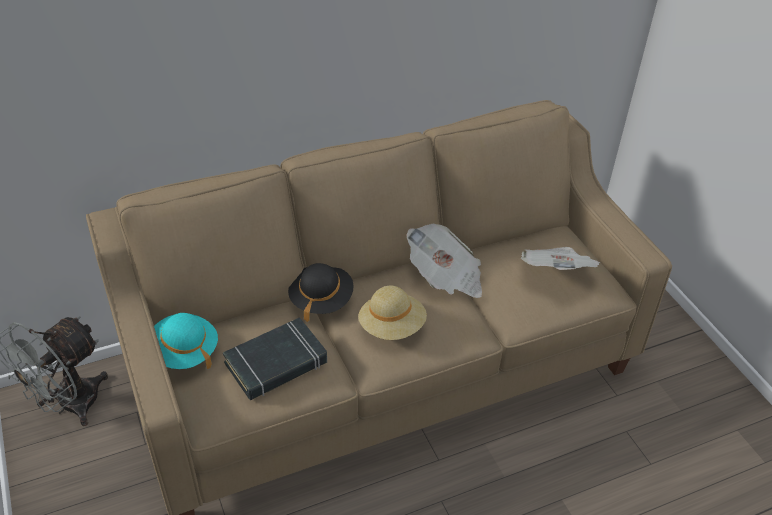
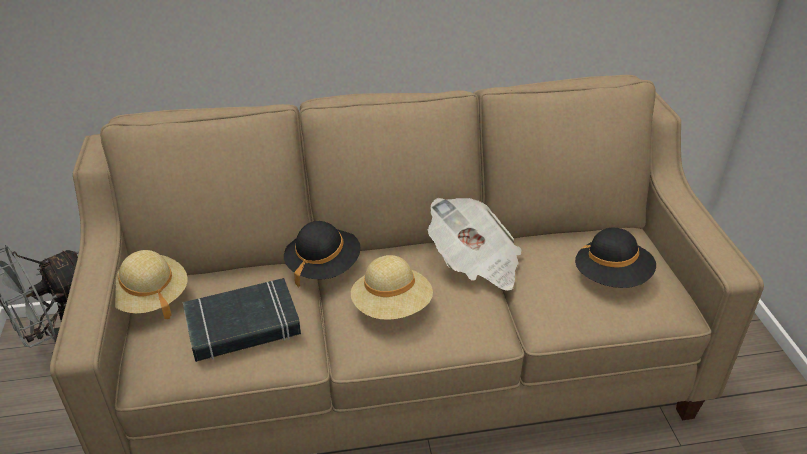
camera: 15 degrees right, 5 degrees down
turquoise hat [154,313,218,369] -> beige hat [115,250,188,319]
newspaper [521,247,601,270] -> black hat [575,228,656,288]

